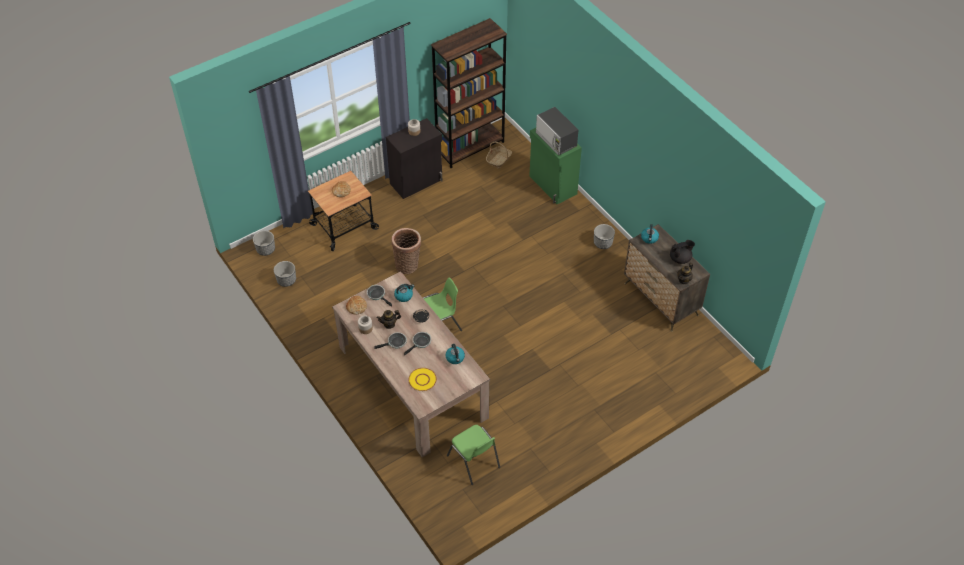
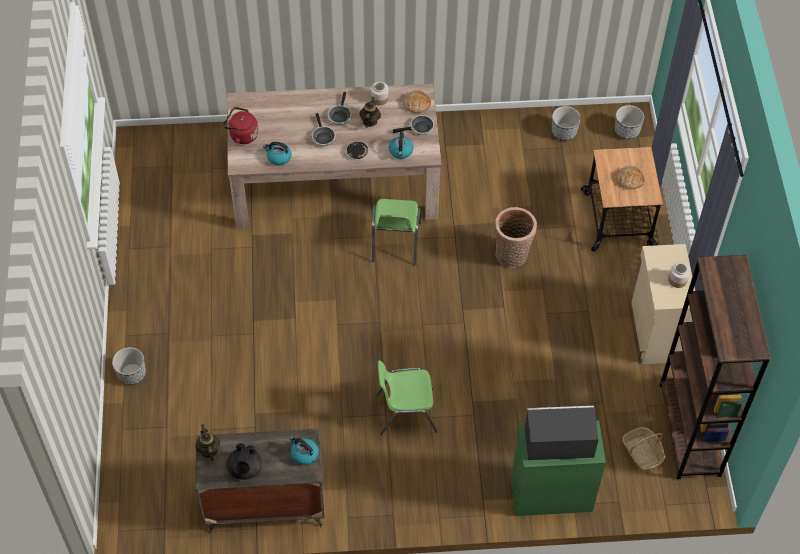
camera: 120 degrees right, 5 degrees up
black cabinet [386,118,442,199] -> beige cabinet [632,244,695,364]
yellow plate [408,368,437,391] -> none
green chair [447,425,500,485] -> green chair moved to [377,360,438,435]
planter [594,224,615,249] -> planter moved to [112,347,146,385]
none -> red kettle [223,107,258,144]

